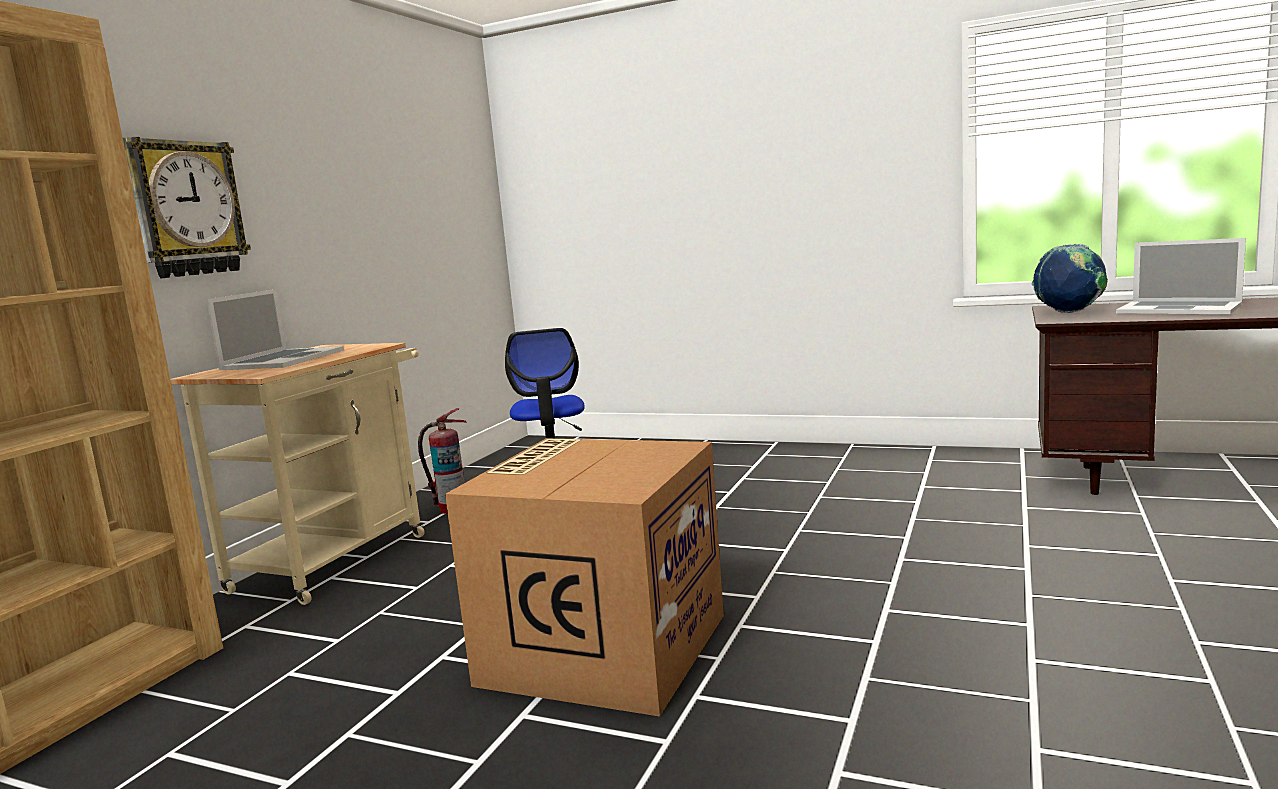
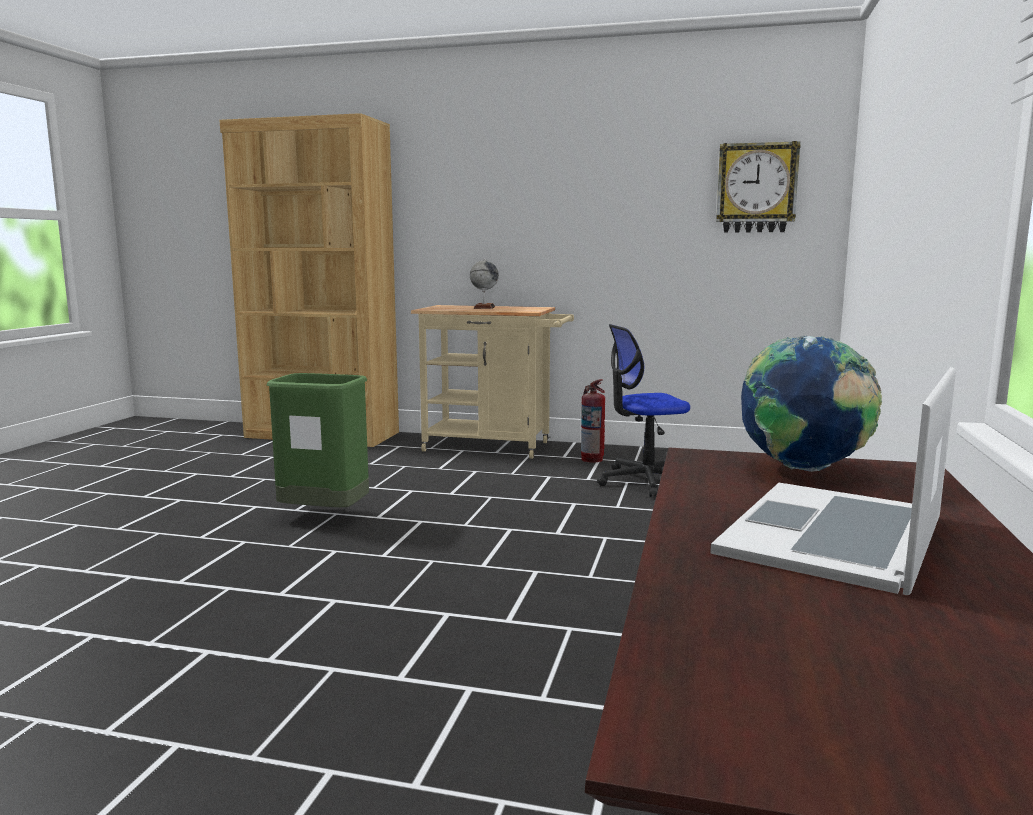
camera: 80 degrees right, 0 degrees up
wall clock [123,137,251,278] -> wall clock moved to [716,141,801,233]
laptop [206,289,344,370] -> globe [470,259,499,309]
cardboard box [445,438,724,716] -> green trash can [266,373,369,507]

